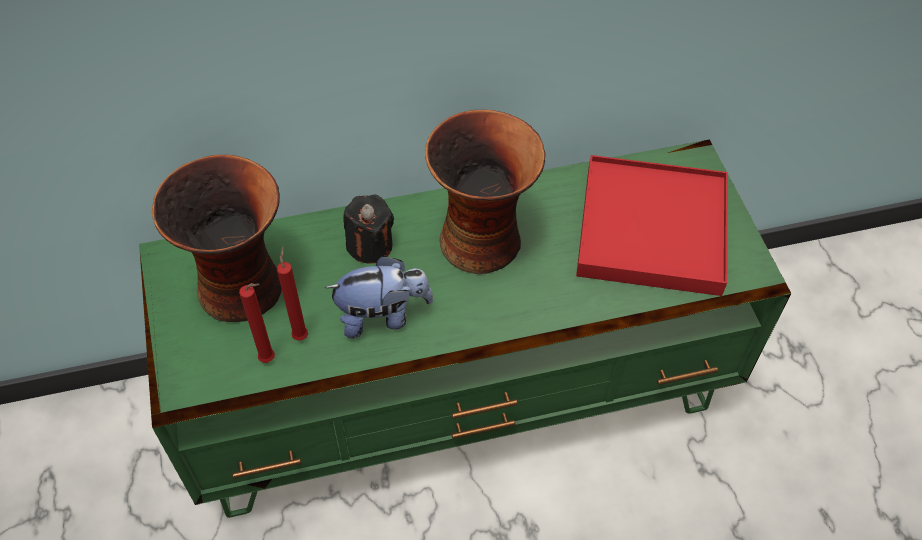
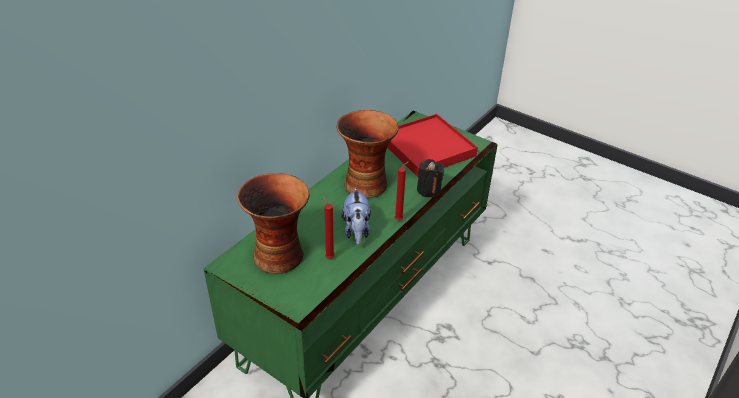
camera: 40 degrees left, 15 degrees down
red candle [239,283,275,363] -> red candle moved to [395,161,409,220]
plush toy [325,255,433,338] -> plush toy turned 135 degrees clockwise [341,187,371,245]
black candle [343,194,394,264] -> black candle moved to [417,159,444,197]

